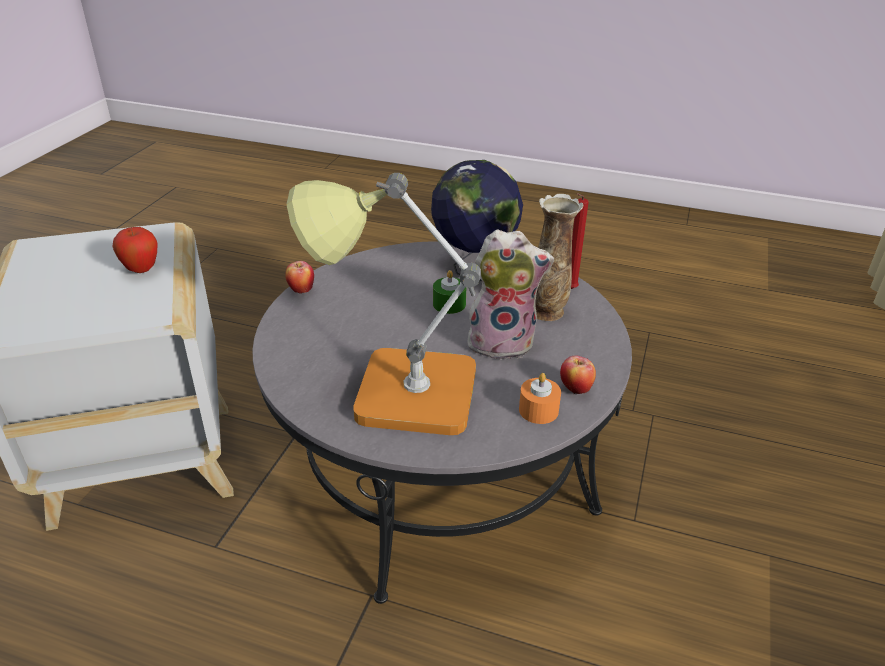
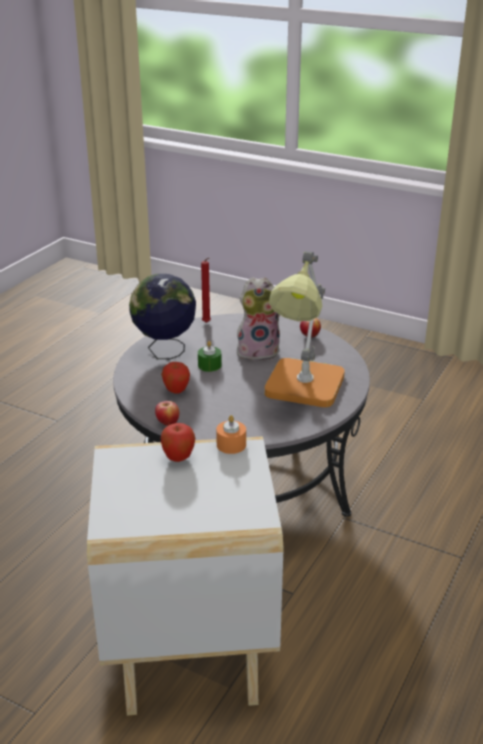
camera: 80 degrees left, 5 degrees down
plush toy [467,229,554,360] -> plush toy turned 75 degrees clockwise [237,277,280,362]
orange candle [519,373,561,424] -> orange candle moved to [216,415,246,454]
vase [535,194,583,321] -> none
none -> apple [161,362,190,394]

